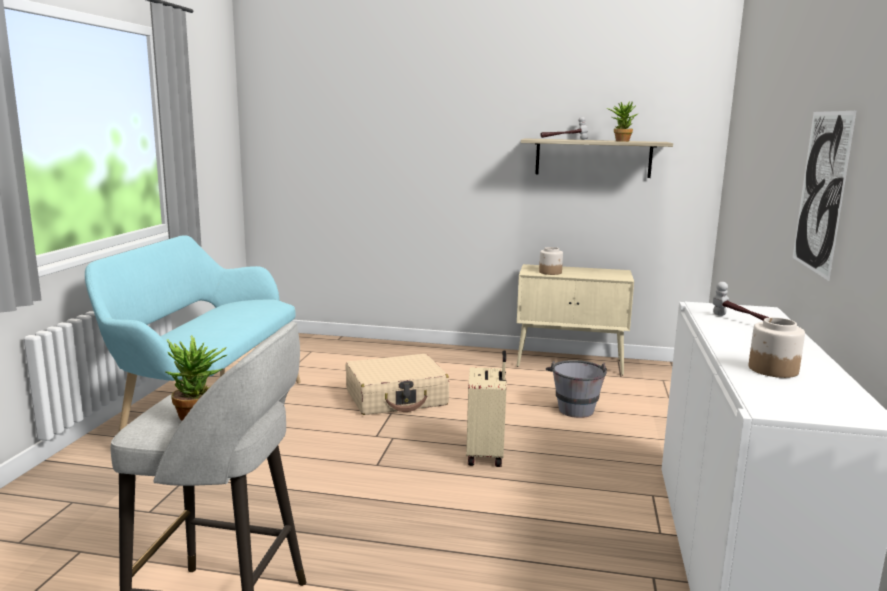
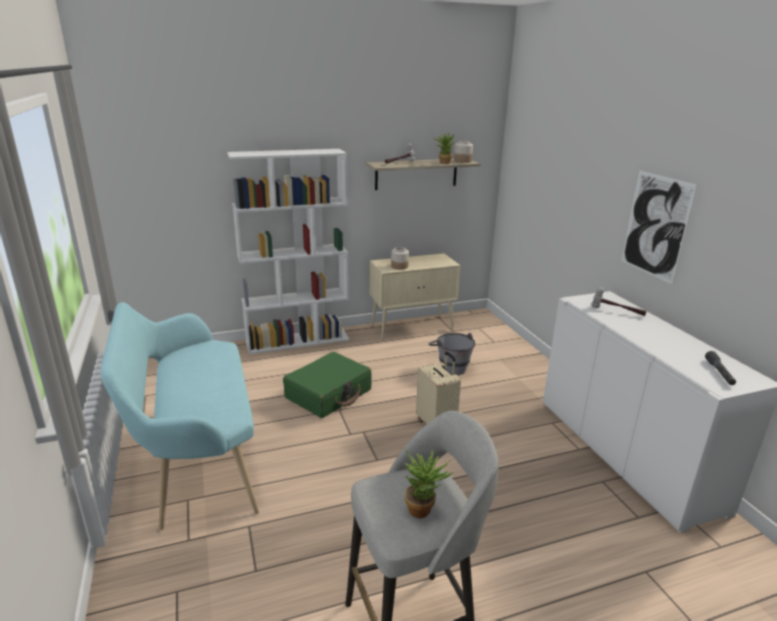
camera: 30 degrees left, 10 degrees up
beige suitcase [345,354,449,415] -> green suitcase [283,352,372,418]
jar [749,317,805,378] -> jar moved to [454,141,473,163]
none -> white bookcase [227,149,349,354]
none -> grey flashlight [705,351,736,385]

